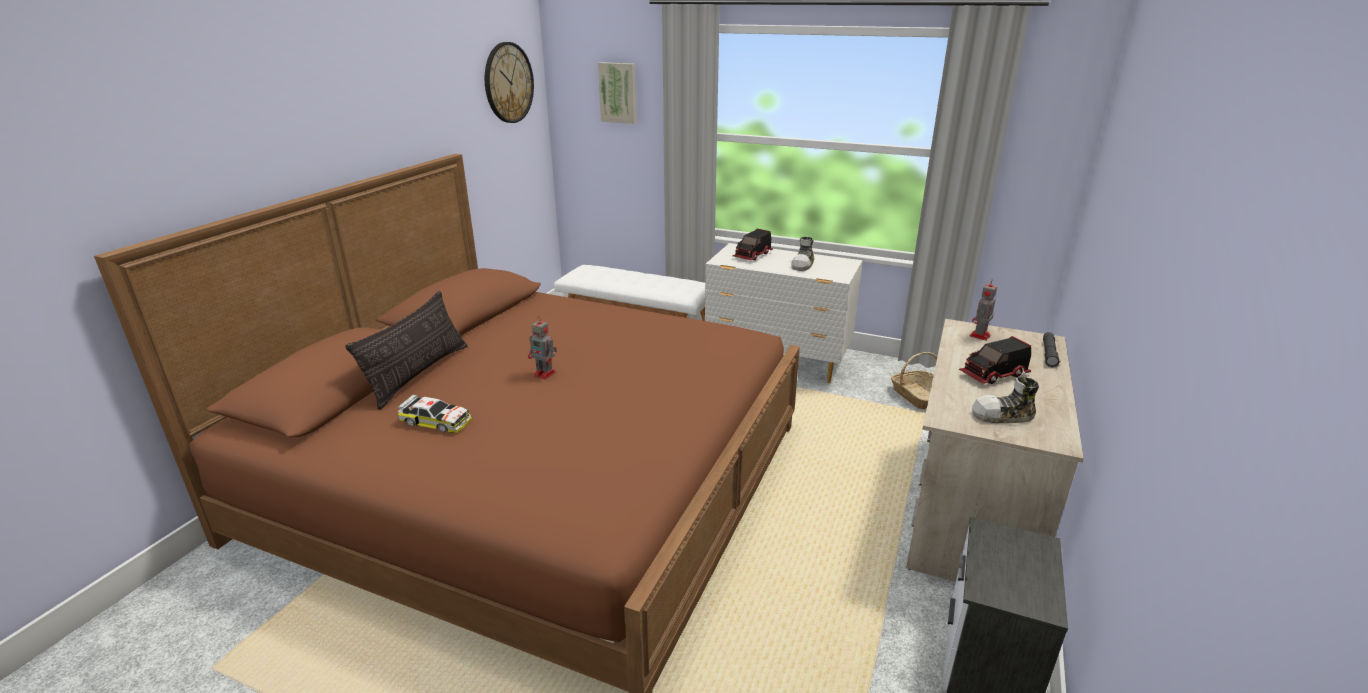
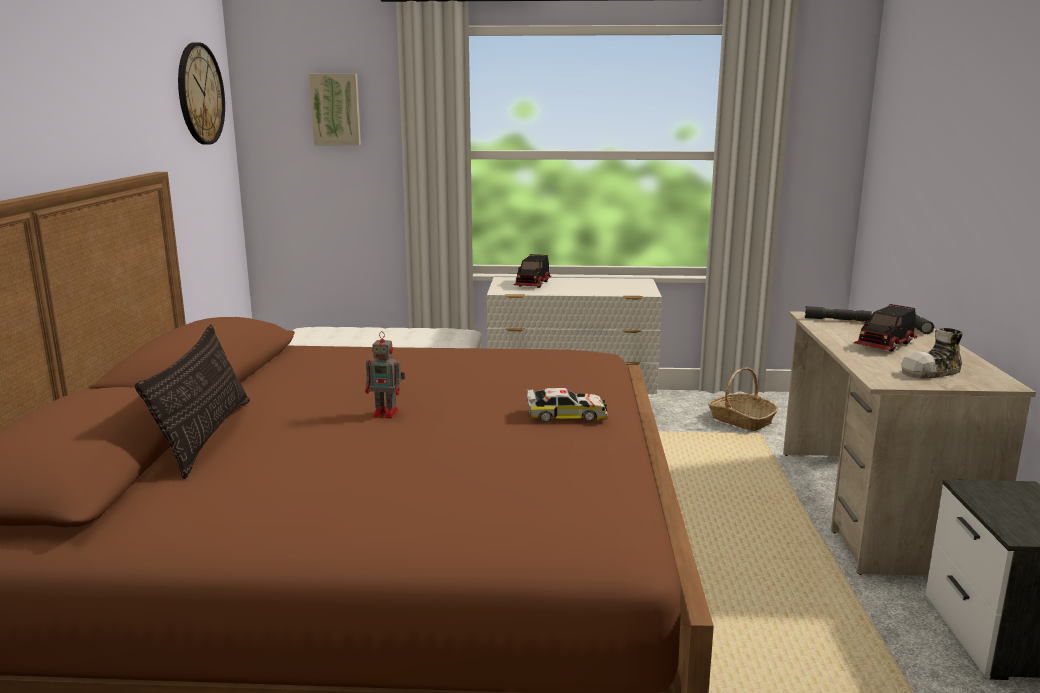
camera: 20 degrees left, 10 degrees down
toy car [397,394,472,433] -> toy car moved to [526,388,608,422]
shoe [791,237,814,271] -> none
toy robot [970,280,997,341] -> grey flashlight [805,306,872,322]

